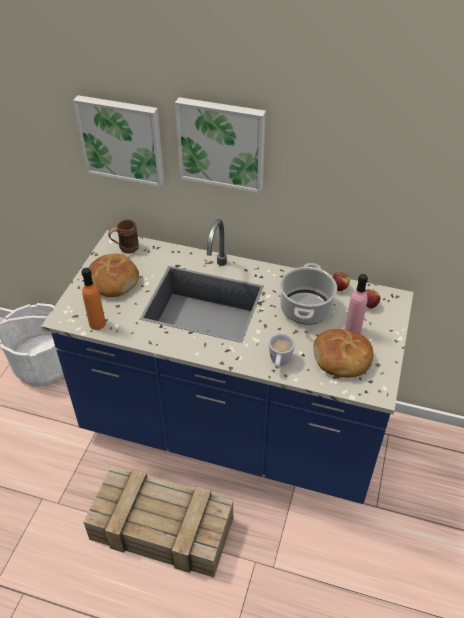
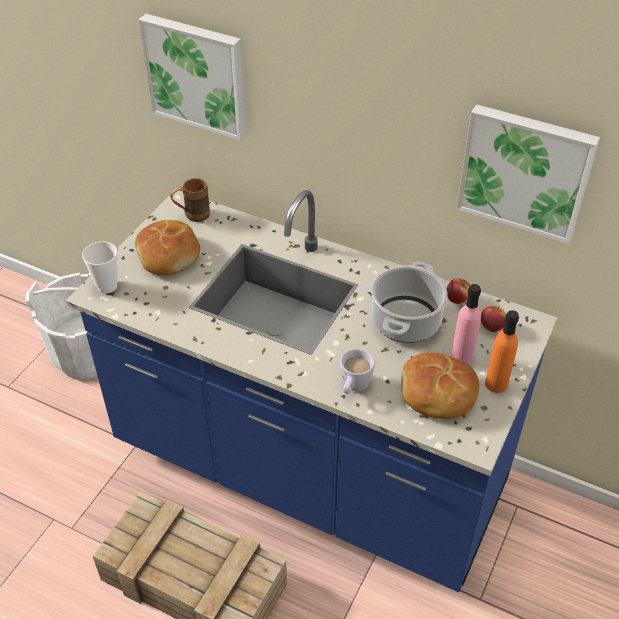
camera: 10 degrees right, 0 degrees up
orange bottle [82,268,106,330] -> orange bottle moved to [485,310,519,393]
picture [175,97,266,193] -> picture moved to [456,104,600,244]
none -> cup [82,241,118,293]

